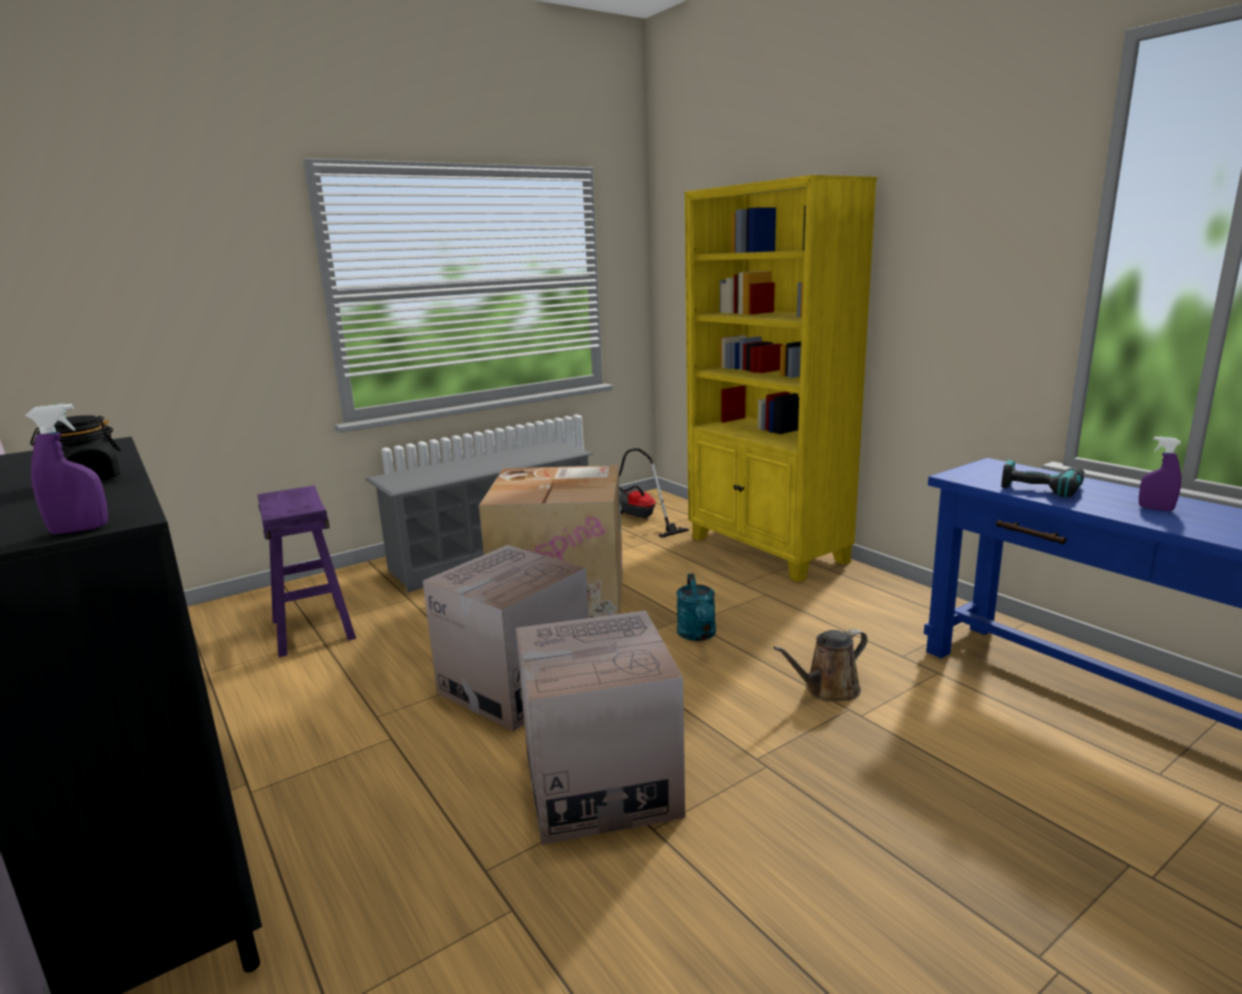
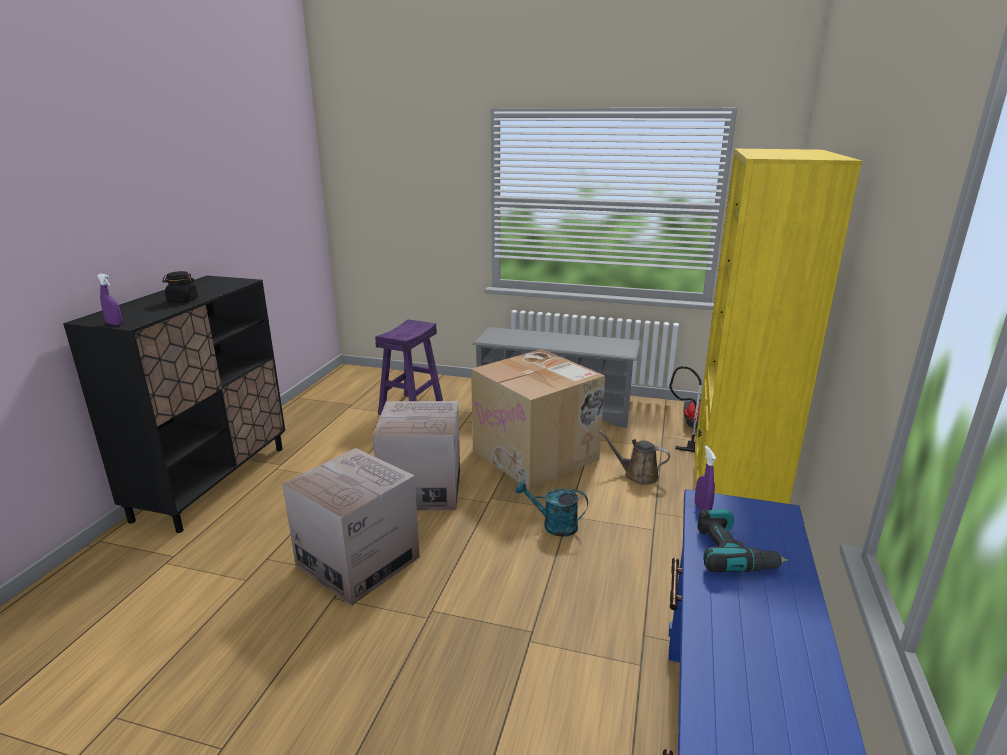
camera: 50 degrees right, 5 degrees up
turquoise watering can [676,573,716,641] -> turquoise watering can turned 60 degrees clockwise [515,481,588,537]
brown watering can [773,629,868,701] -> brown watering can moved to [599,430,670,485]
purple spray bottle [1139,436,1181,511] -> purple spray bottle moved to [695,446,716,511]

